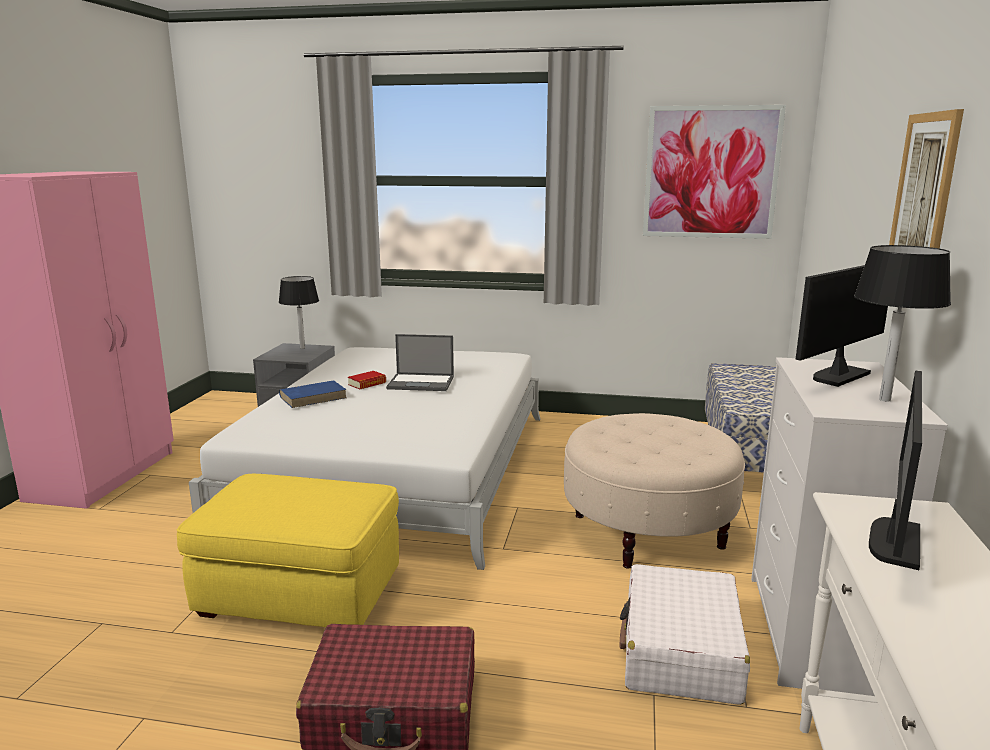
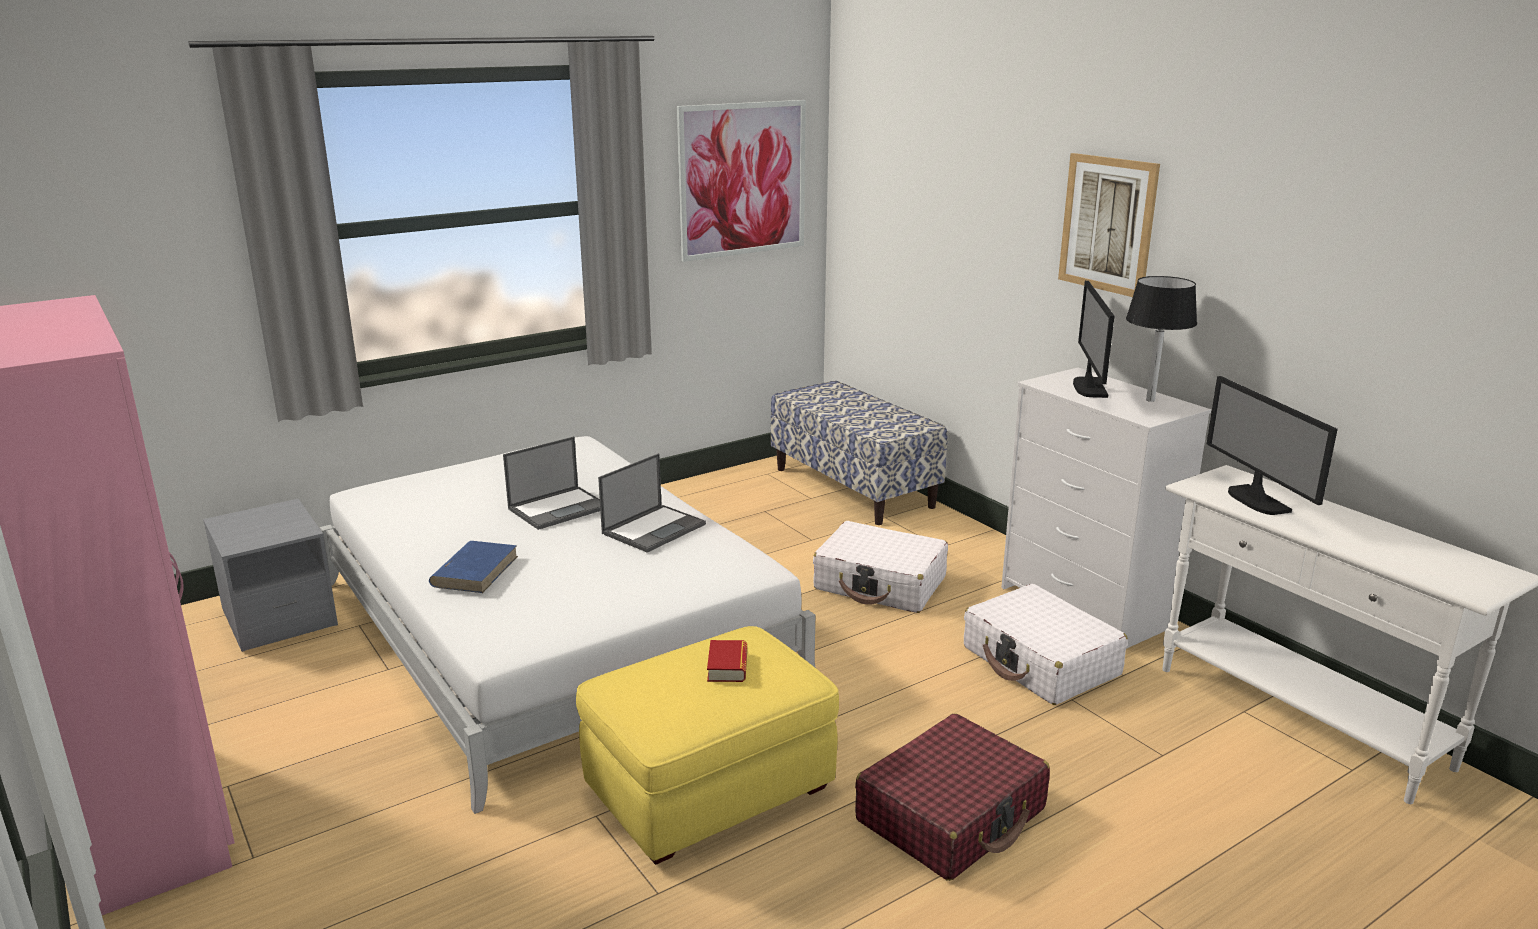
camera: 45 degrees left, 5 degrees up
black table lamp [279,276,319,349] -> none
book [348,371,386,390] -> book moved to [707,640,747,682]
beige ottoman [564,413,745,569] -> white suitcase [813,521,948,613]
none -> laptop [598,453,706,553]

